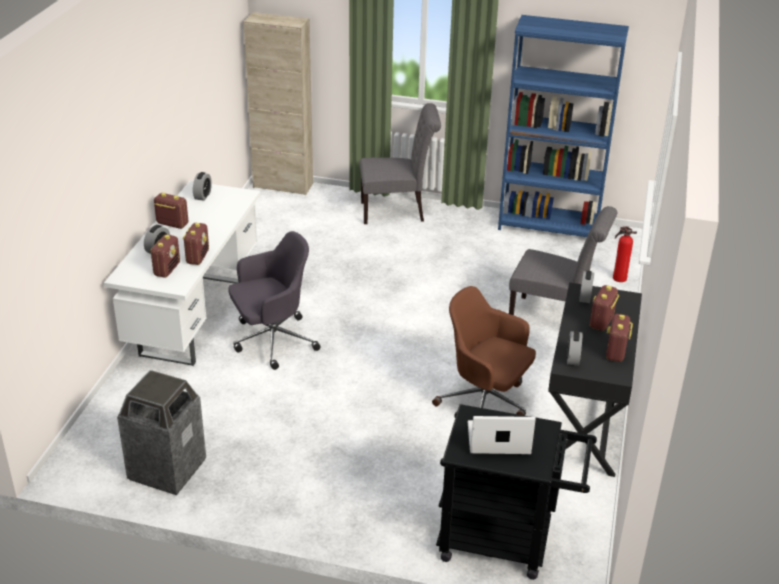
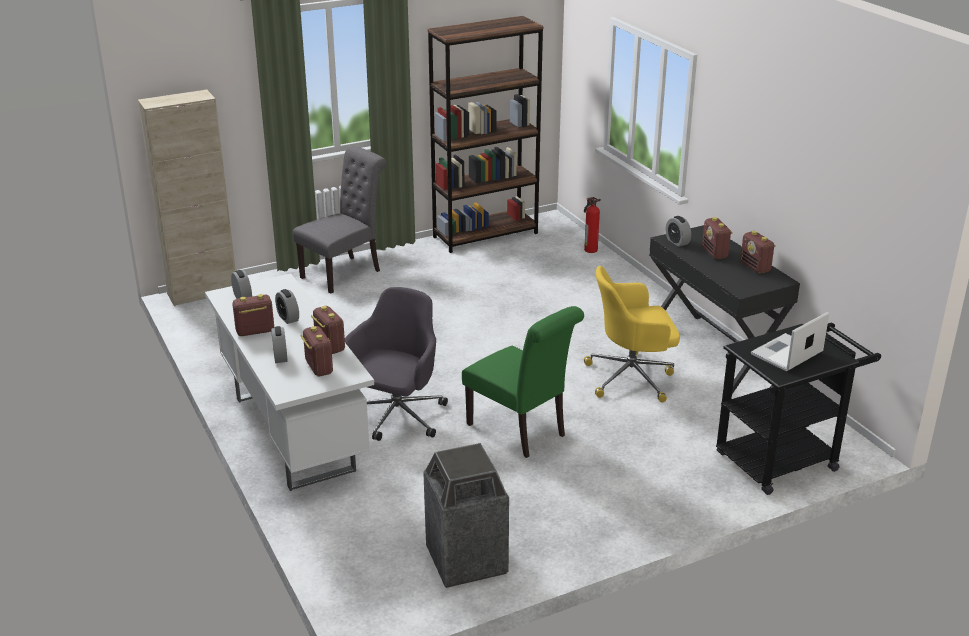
camera: 40 degrees left, 5 degrees down
brown office chair [432,286,536,416] -> yellow office chair [584,266,680,402]
blue bookcase [498,15,629,237] -> brown bookcase [427,16,544,253]
grey chair [509,206,617,315] -> none
alarm clock [567,331,582,366] -> alarm clock moved to [275,289,299,324]
none -> green chair [462,306,584,458]

